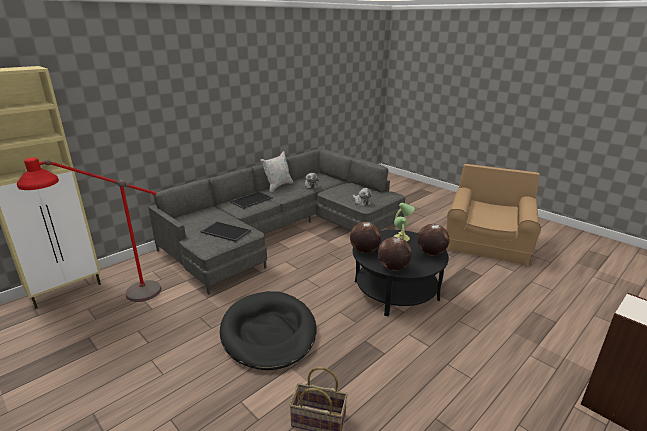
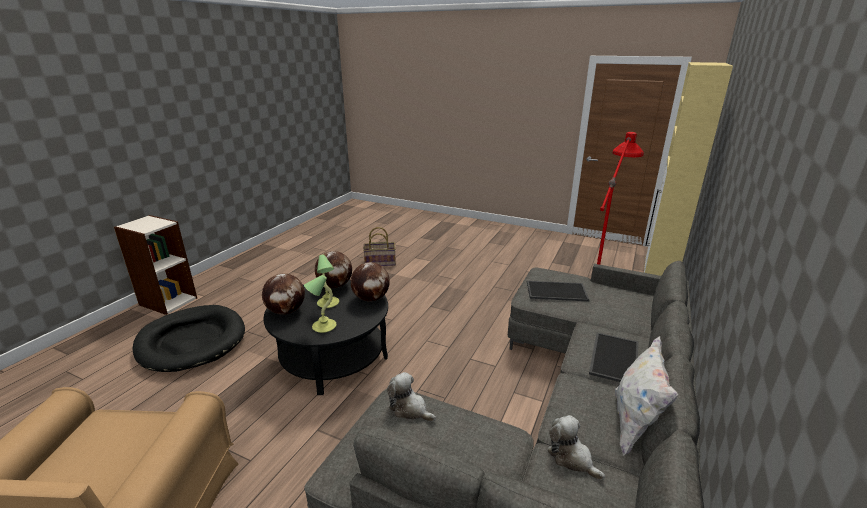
camera: 160 degrees right, 0 degrees up
black dog bed [220,291,317,370] -> black dog bed moved to [133,305,245,372]

